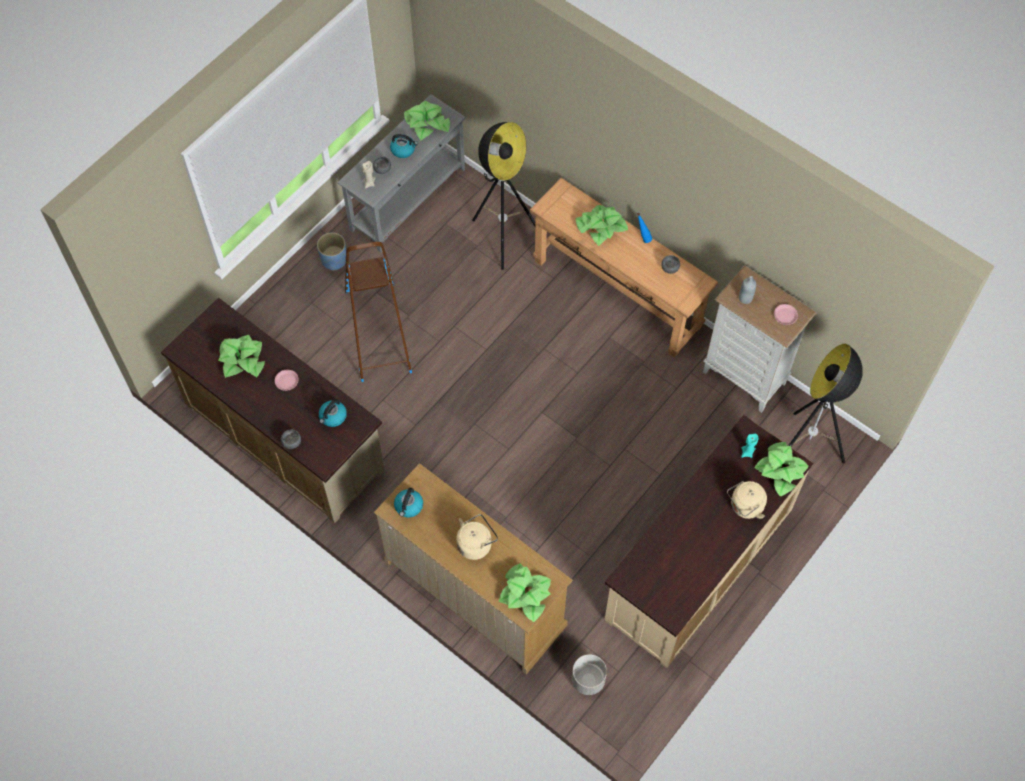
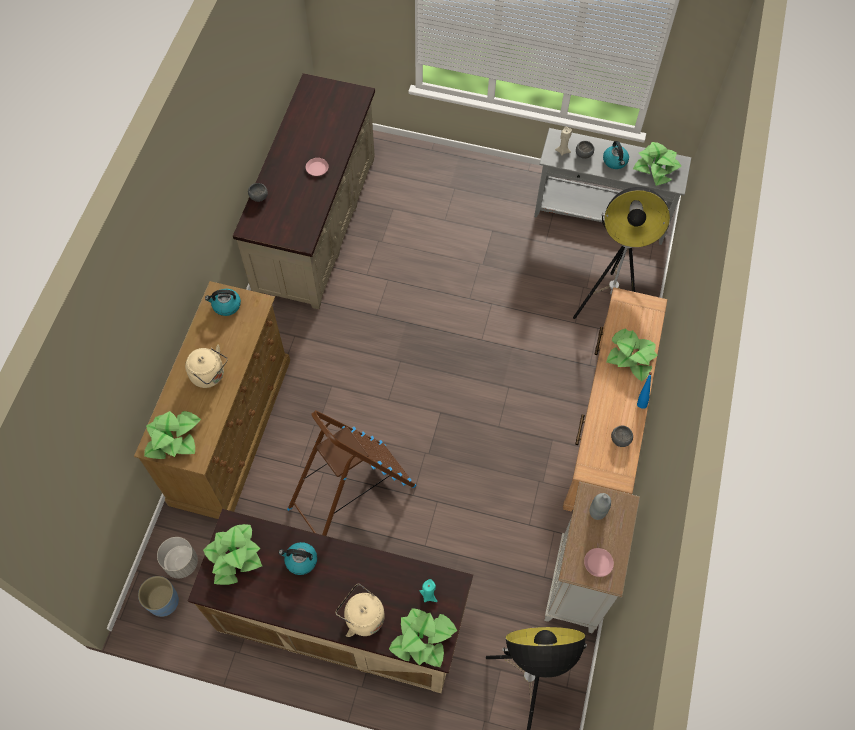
camera: 65 degrees right, 0 degrees up
potted plant [218,335,265,378] -> potted plant moved to [203,524,262,585]
blue planter [317,232,346,271] -> blue planter moved to [138,576,179,617]
kettle [319,399,347,427] -> kettle moved to [279,542,317,575]
brown step ladder [345,242,412,382] -> brown step ladder moved to [287,410,417,536]

